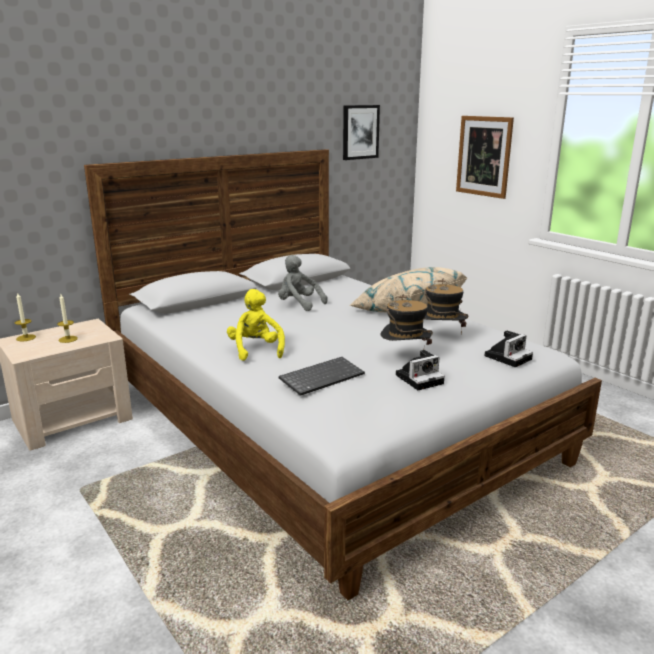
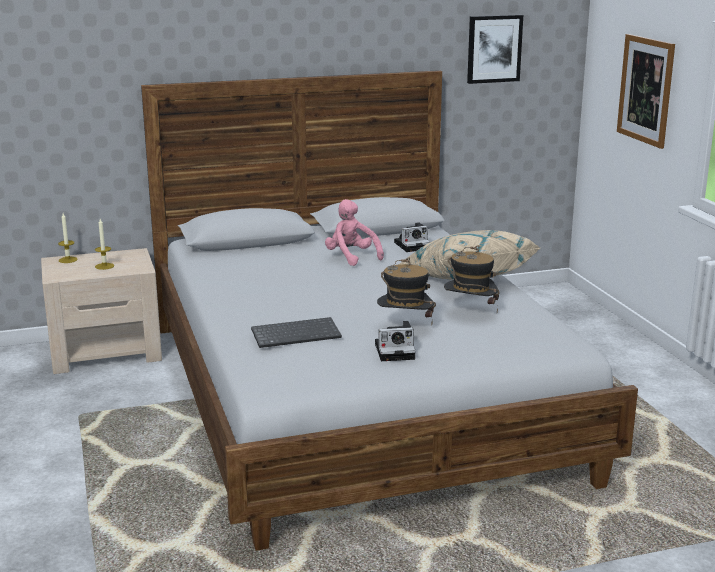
camera: 20 degrees right, 0 degrees up
yellow plush toy [227,289,285,361] -> none
grey plush toy [278,255,328,311] -> pink plush toy [325,199,384,266]
camera [484,330,533,367] -> camera moved to [394,222,430,252]

